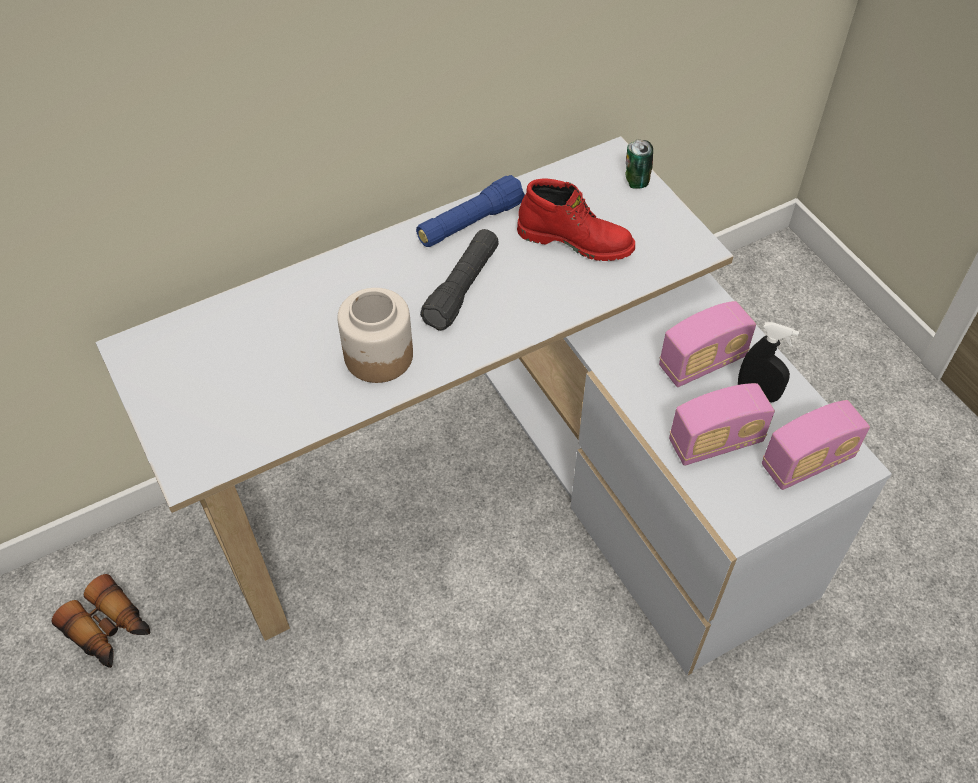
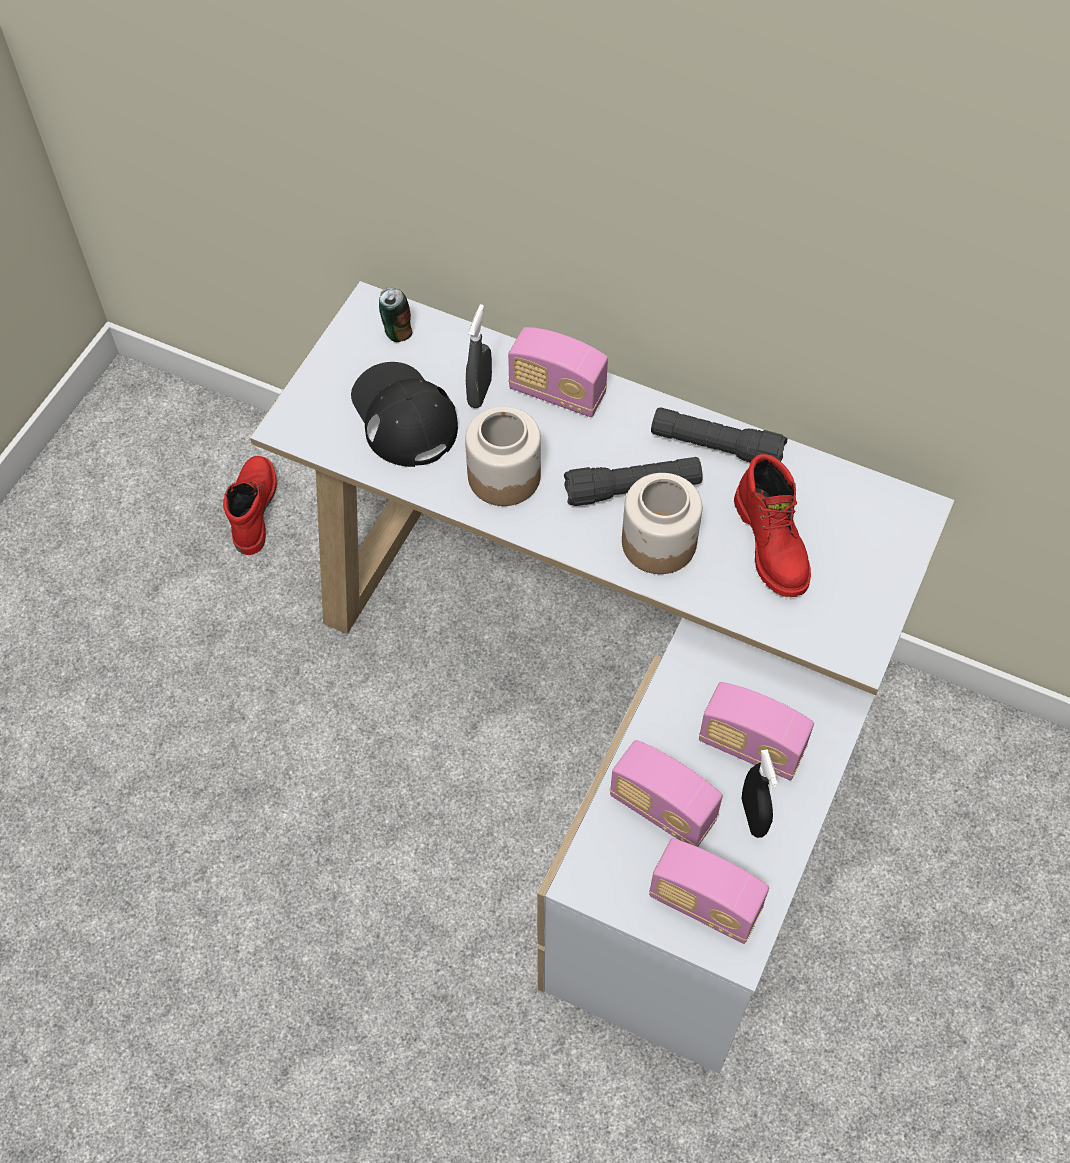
camera: 55 degrees right, 5 degrees up
binoculars [51,574,150,668] -> red boot [223,456,277,555]
blue flashlight [416,175,525,247] -> black flashlight [651,407,788,463]
can [626,140,653,188] -> can moved to [379,287,412,342]
none -> black cap [351,362,458,467]
none -> grey spray bottle [466,304,492,408]
none -> radio [508,327,608,417]
none -> jar [622,473,702,574]

